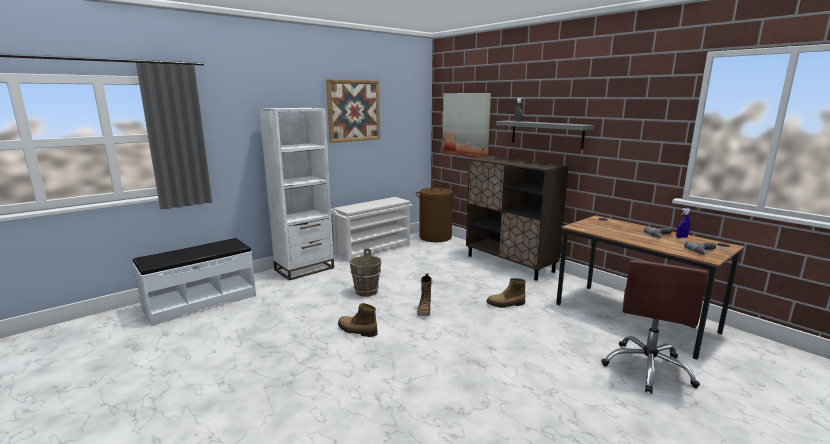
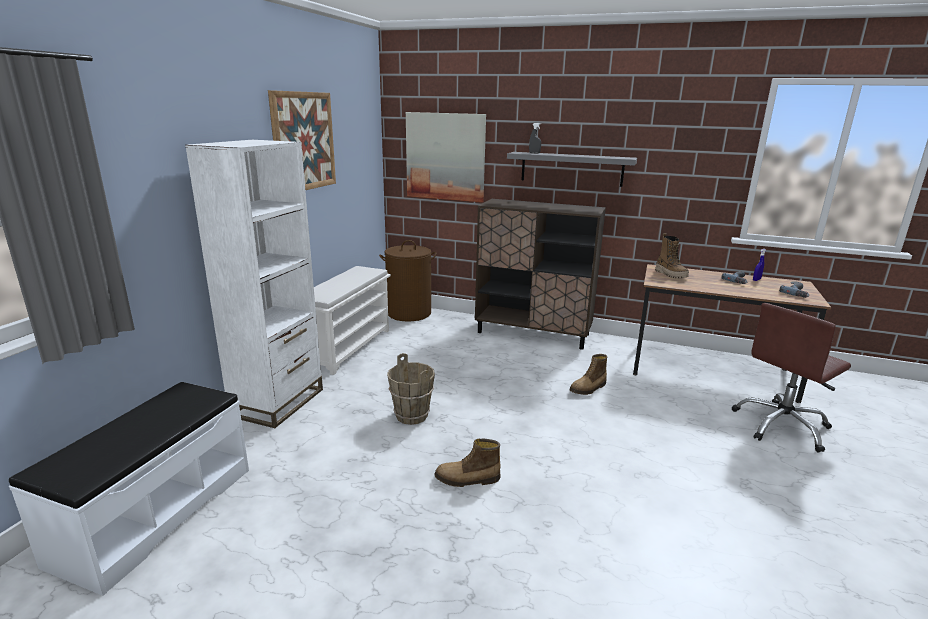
camera: 30 degrees left, 5 degrees up
boot [417,273,432,316] -> boot moved to [655,233,689,278]
brown office chair [601,260,708,394] -> brown office chair turned 60 degrees clockwise [732,303,851,452]

